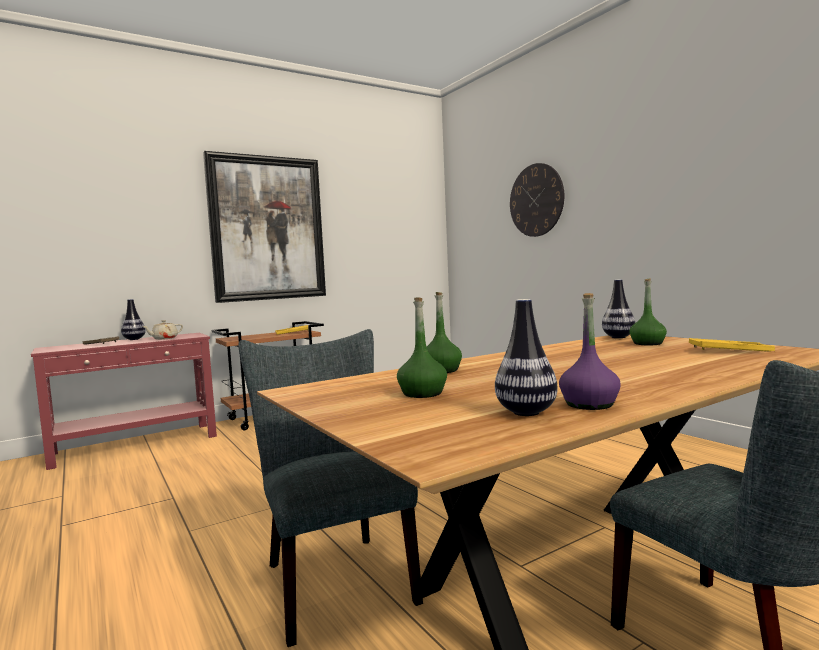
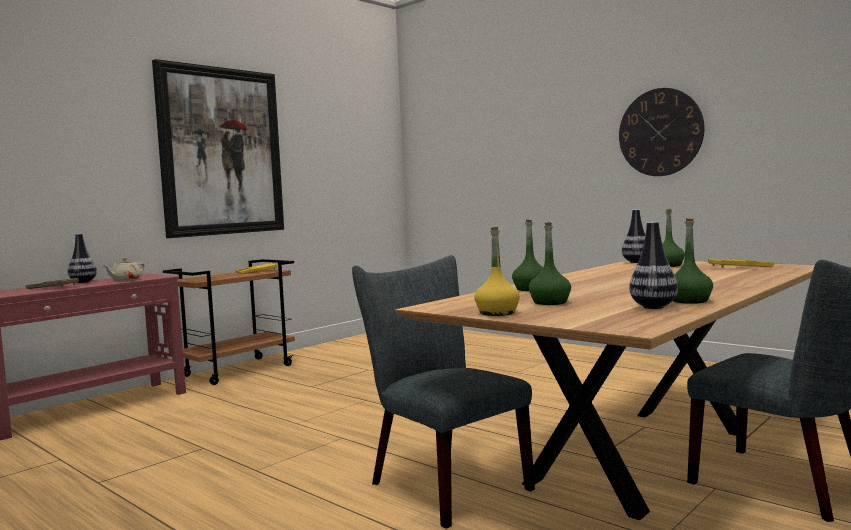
camera: 15 degrees left, 0 degrees up
wall clock [510,163,564,237] -> wall clock moved to [619,88,704,176]
purple bottle [559,293,621,410] -> green bottle [673,218,713,304]
none -> yellow bottle [474,227,520,316]

